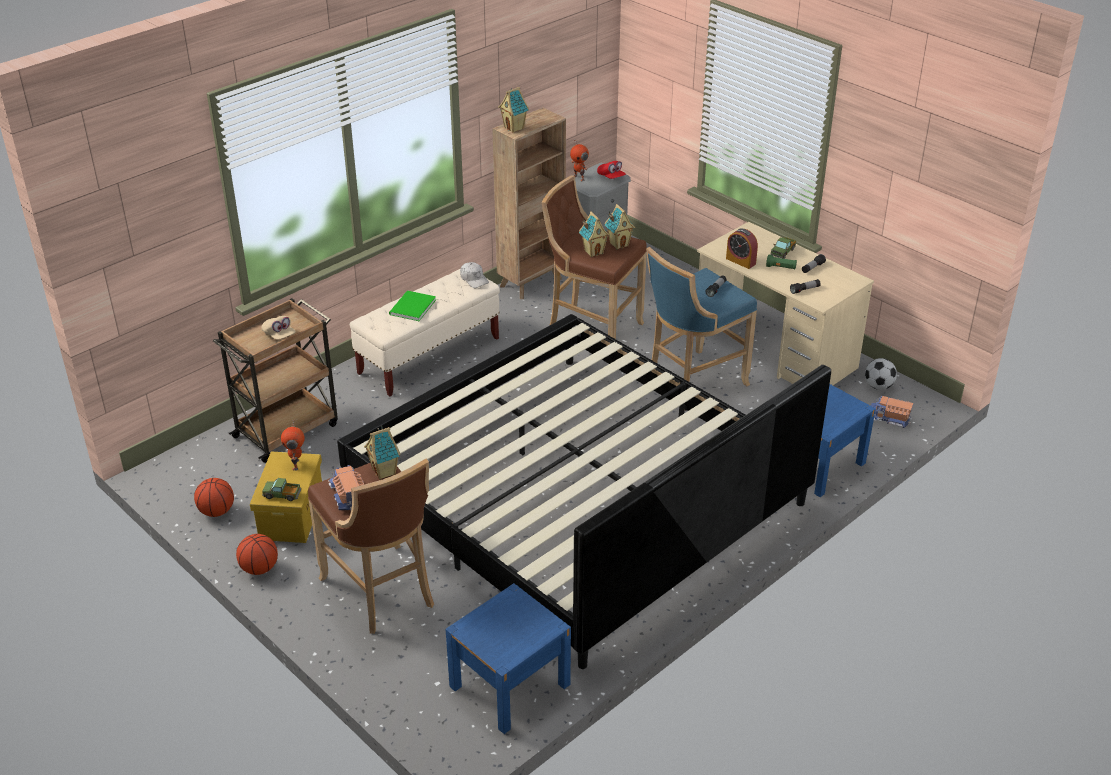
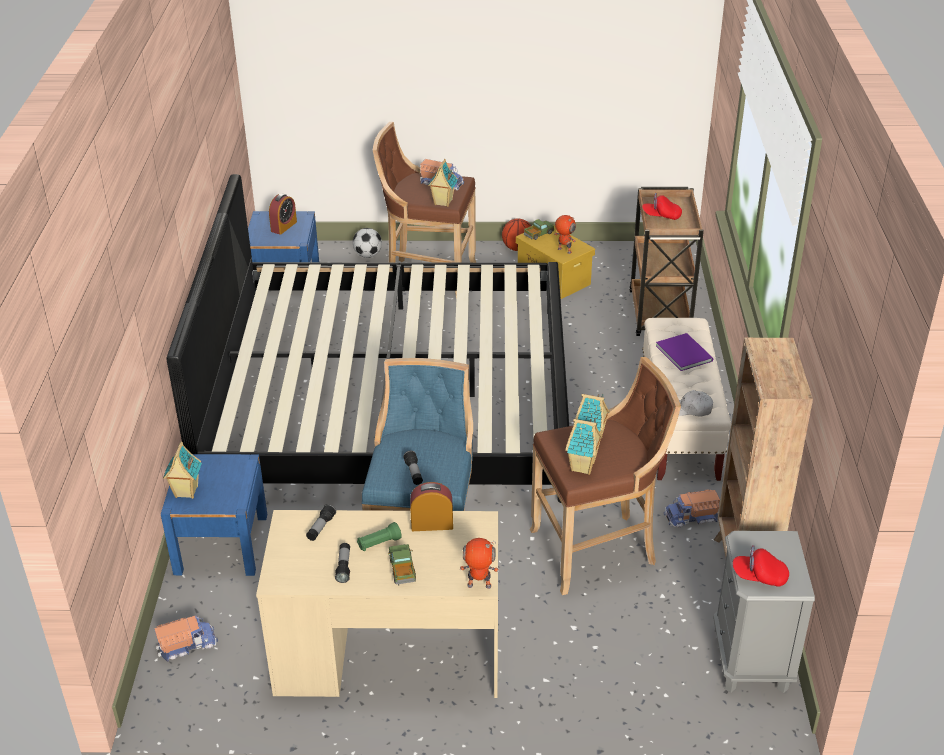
camera: 135 degrees right, 0 degrees up
basketball [194,478,234,517] -> none
beige cap [261,316,296,339] -> red cap [642,193,682,220]
green book [389,290,436,321] -> purple book [656,333,713,371]
toy house [498,87,529,133] -> toy house moved to [163,441,202,499]
toy robot [570,141,589,181] -> toy robot moved to [460,538,499,589]
football [865,358,897,390] -> football moved to [353,228,382,258]
none -> alarm clock [269,194,297,235]
none -> toy truck [664,489,720,527]

